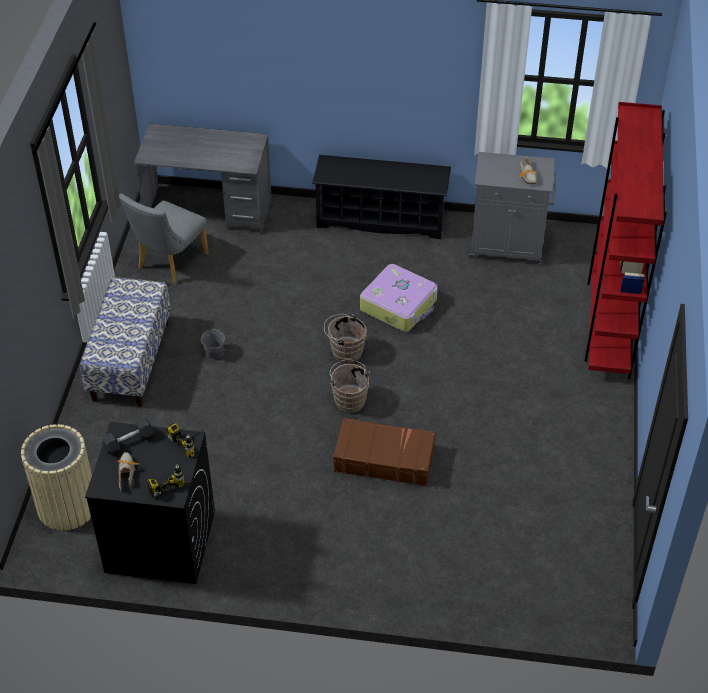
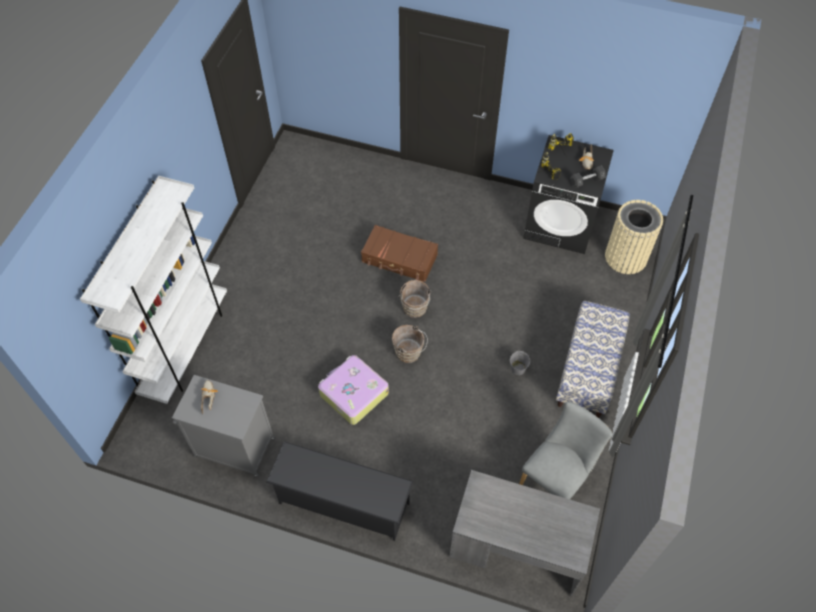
camera: 170 degrees left, 10 degrees up
red bookcase [585,102,667,379] -> white bookcase [80,176,227,404]

